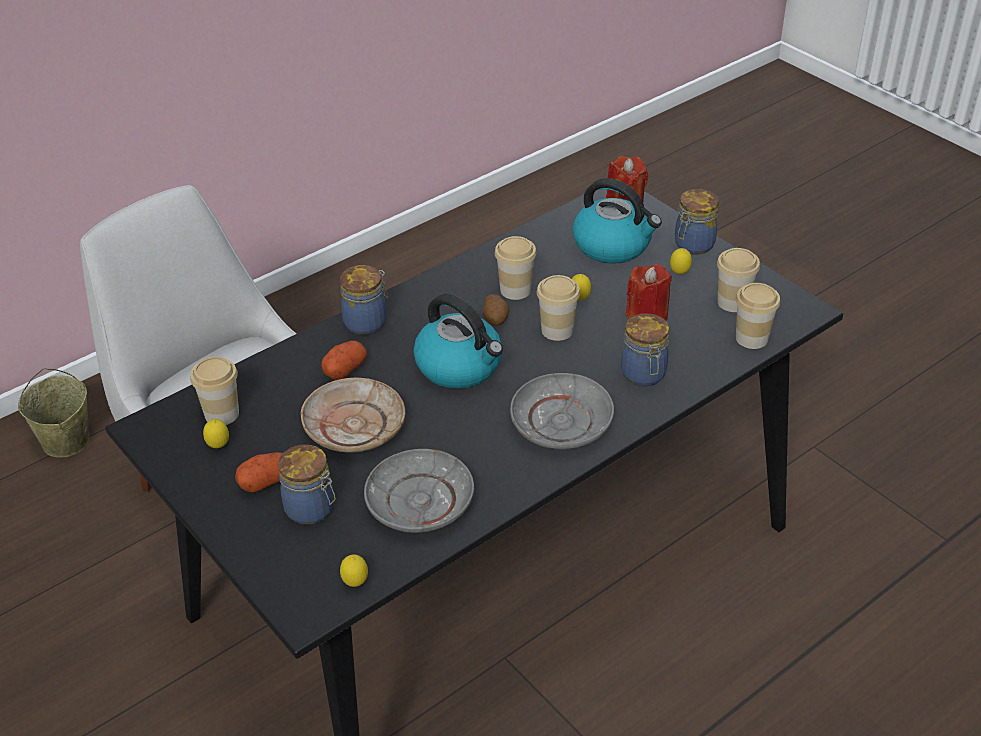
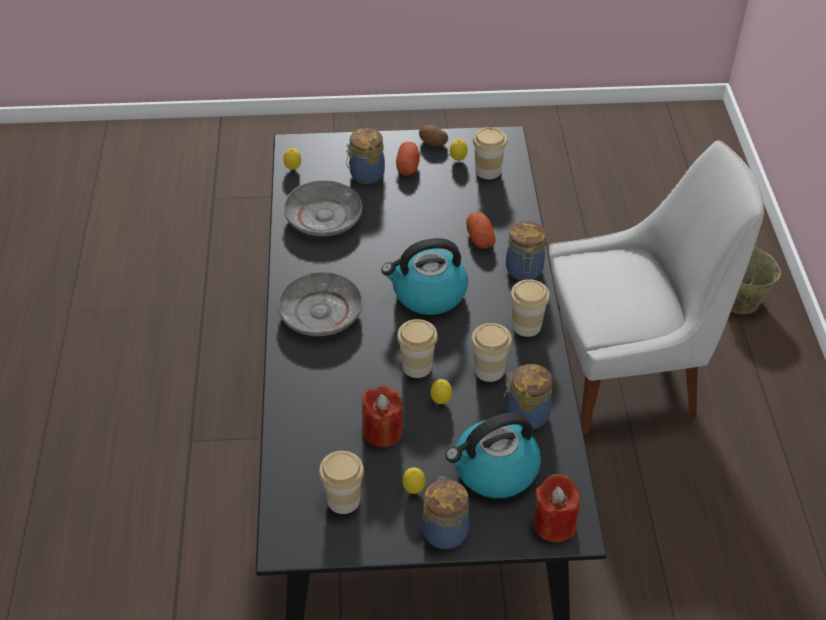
camera: 125 degrees right, 5 degrees up
beige plate [301,378,406,453] -> none
potato [483,294,509,326] -> potato moved to [419,125,448,147]
jar [621,313,669,386] -> jar moved to [504,364,553,429]
cup [736,283,780,349] -> cup moved to [510,279,550,337]

